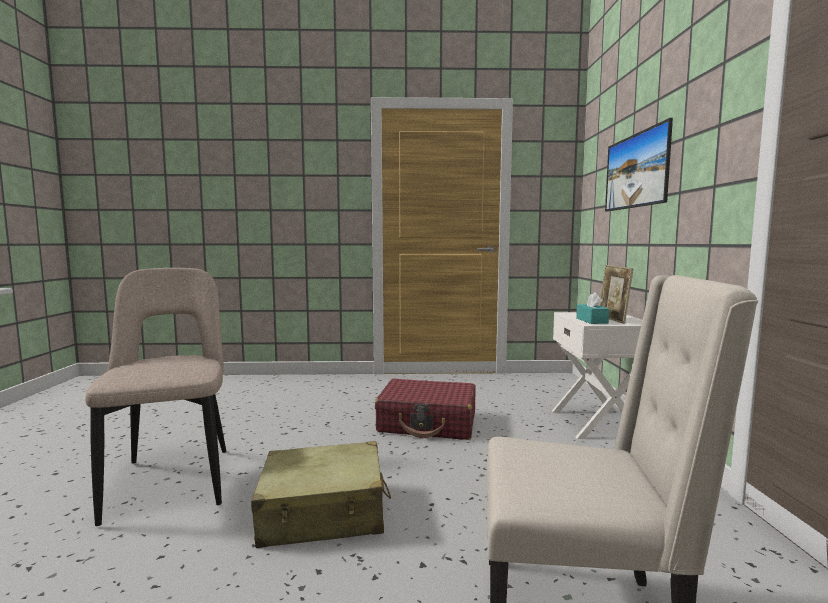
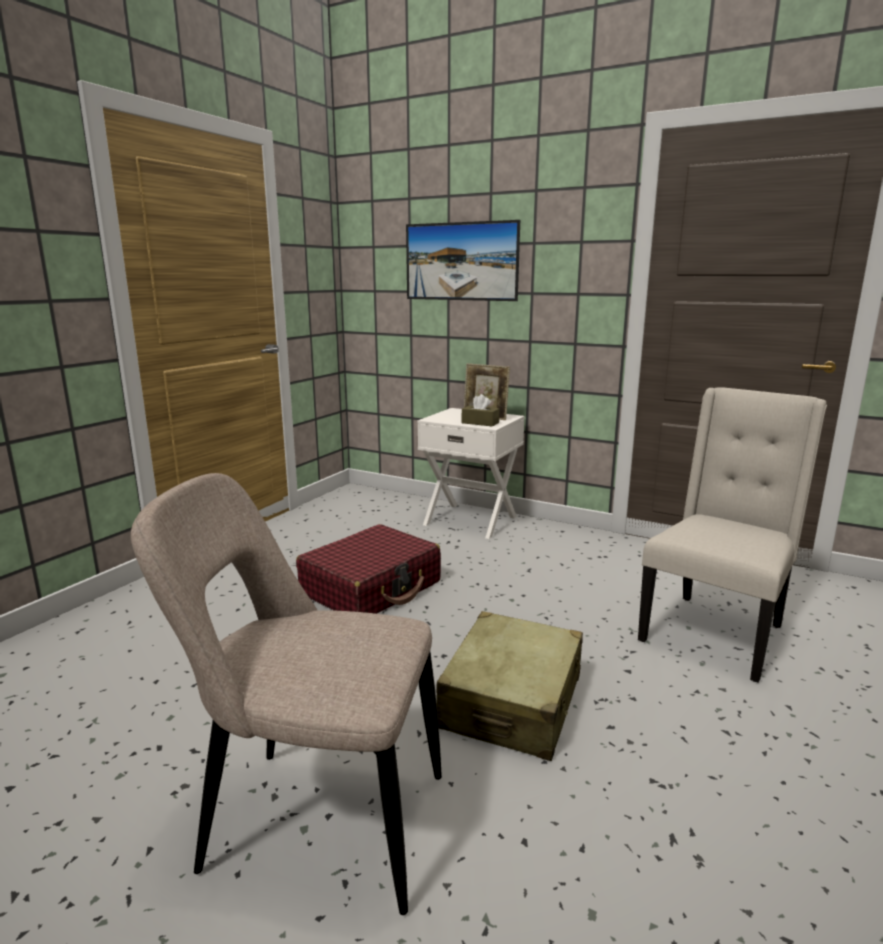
camera: 60 degrees left, 10 degrees up
turquoise tissue box [576,292,609,324] -> brown tissue box [462,394,499,427]

